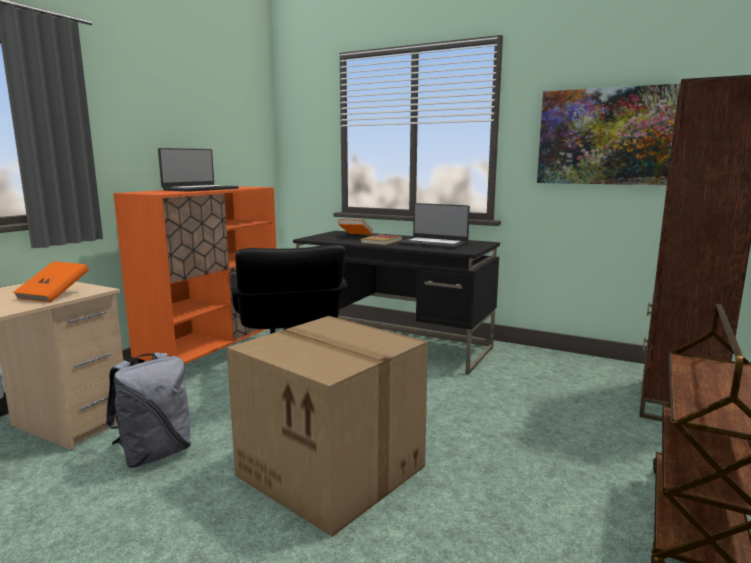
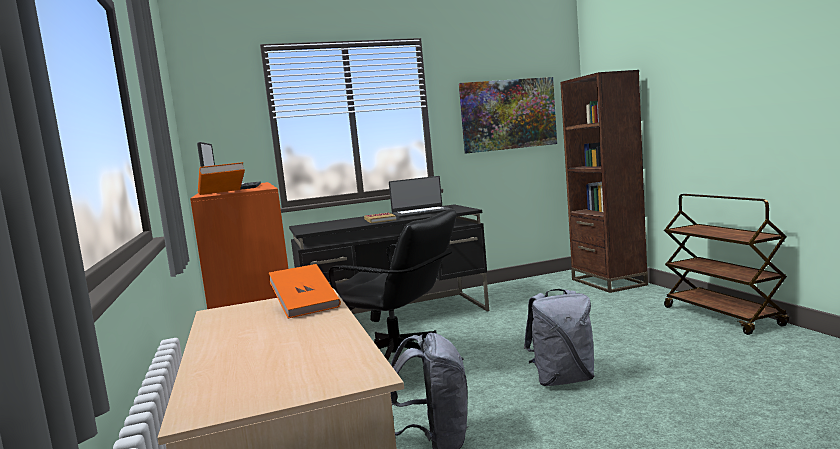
camera: 45 degrees left, 5 degrees down
cardboard box [227,316,428,537] -> grey backpack [524,289,595,386]
orange book [337,219,373,235] -> orange book moved to [198,162,245,195]

